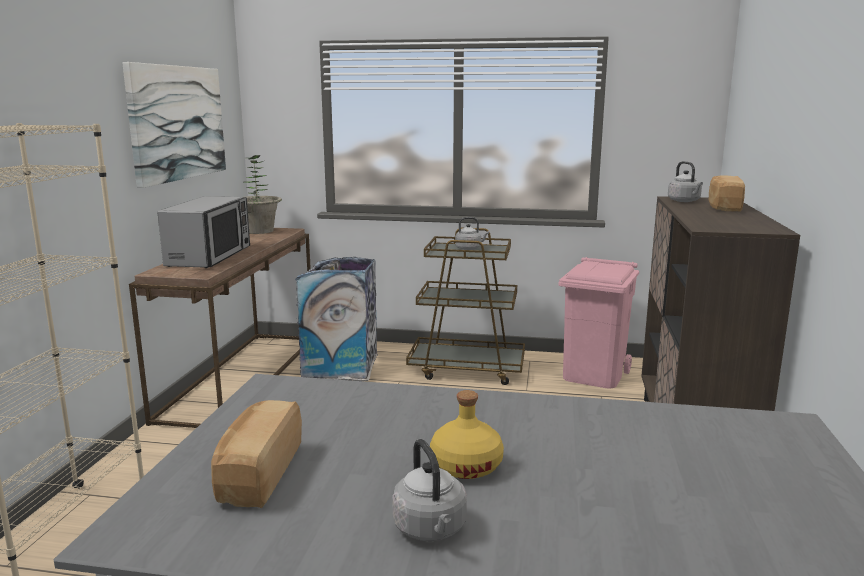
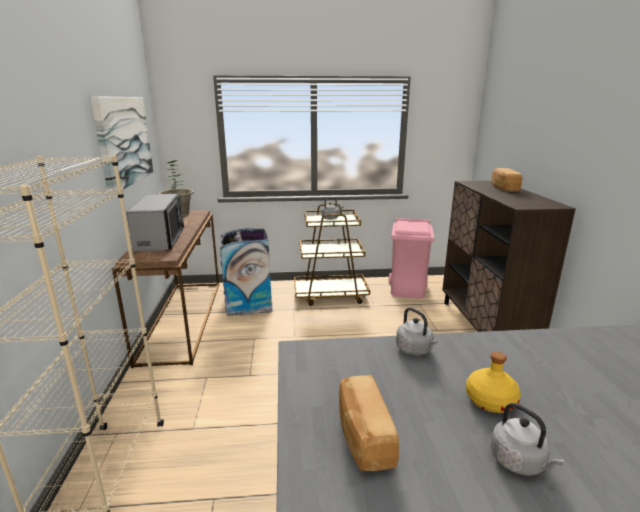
camera: 15 degrees left, 5 degrees up
grey kettle [668,161,703,202] -> grey kettle moved to [396,307,438,355]

